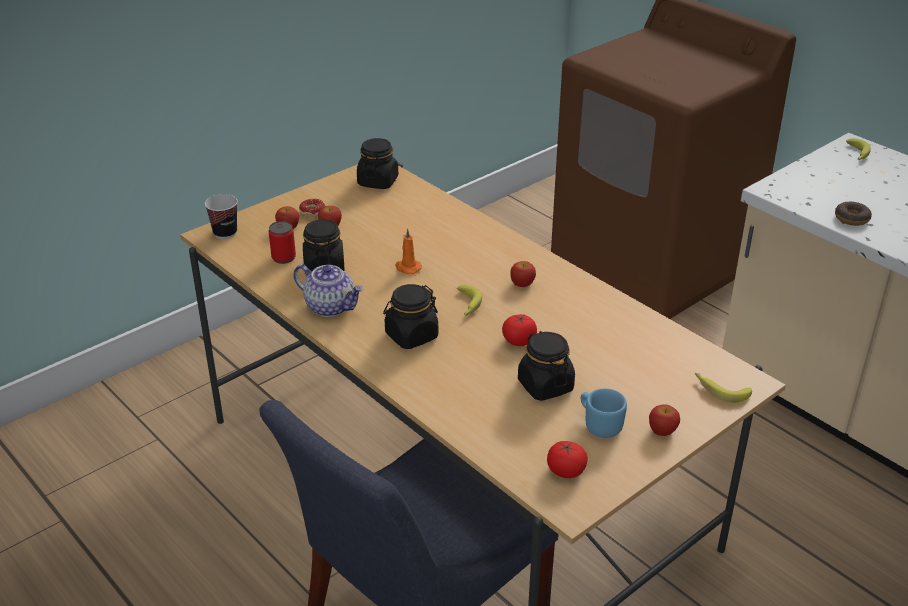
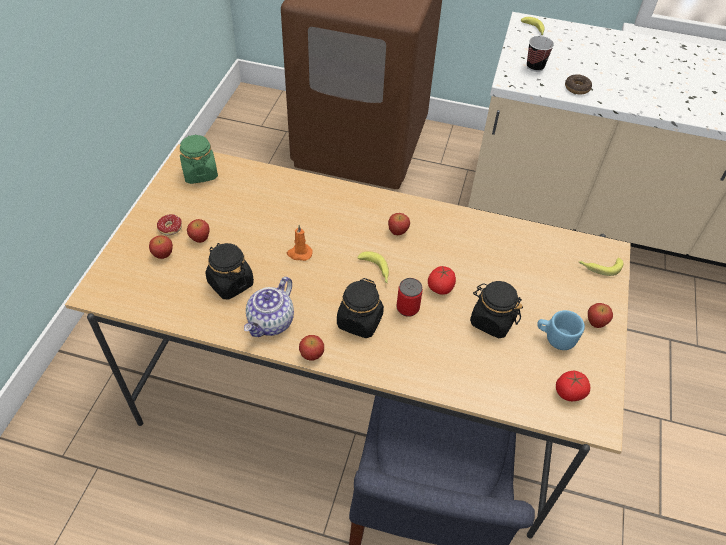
camera: 35 degrees left, 15 degrees up
cup [205,194,238,239] -> cup moved to [527,36,554,72]
can [269,221,296,264] -> can moved to [397,278,423,317]
teapot [294,264,364,317] -> teapot turned 120 degrees clockwise [244,277,294,337]
black jar [357,138,398,189] -> green jar [180,135,218,184]
none -> apple [299,335,324,361]

